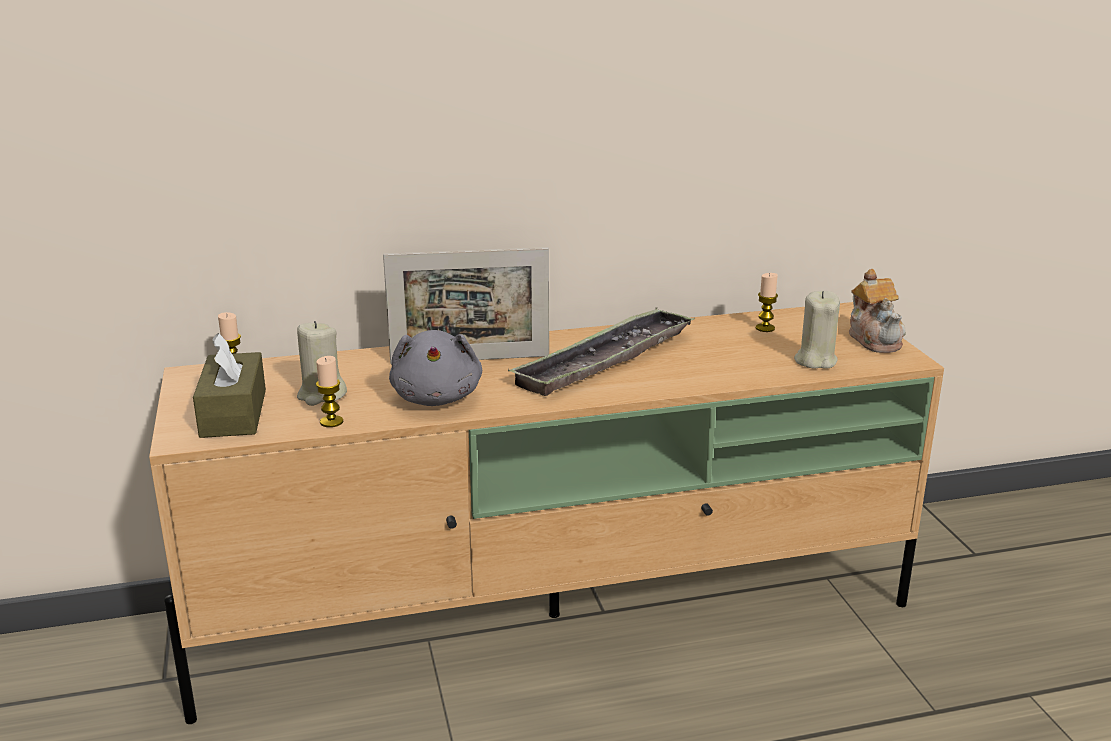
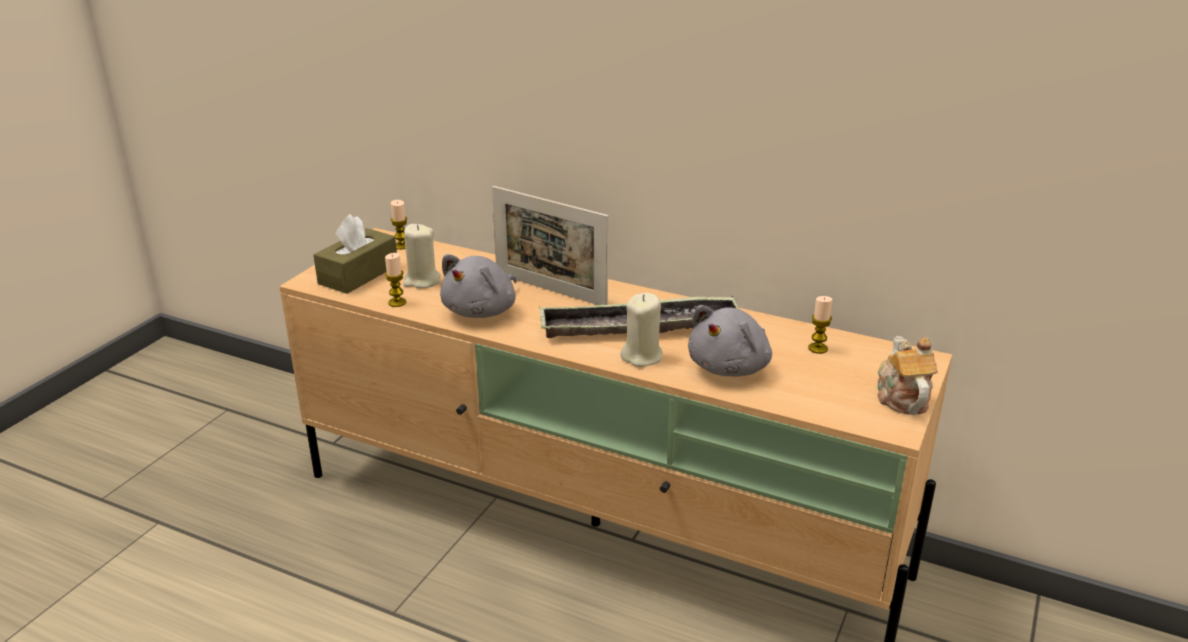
camera: 40 degrees right, 5 degrees up
beige candle [794,291,840,369] -> beige candle moved to [620,293,663,367]
teapot [849,269,905,353] -> teapot turned 150 degrees clockwise [877,336,938,415]
none -> grey plush toy [688,305,772,377]

